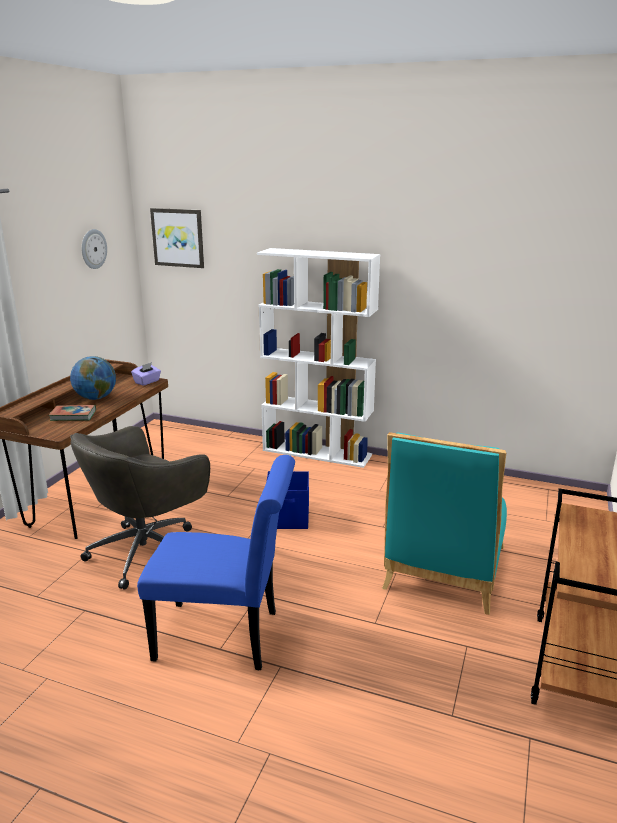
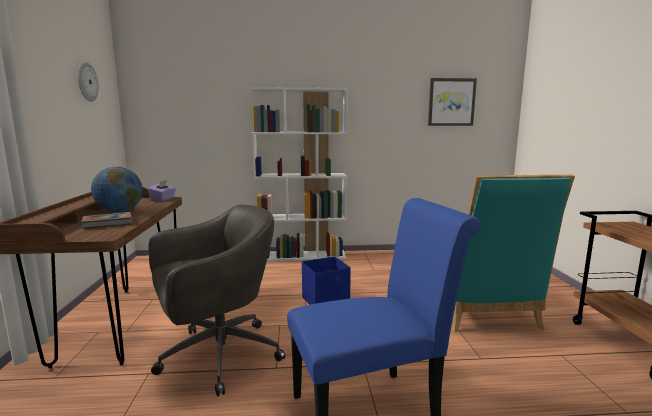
camera: 25 degrees left, 10 degrees down
grey office chair [70,426,210,590] -> grey office chair turned 135 degrees counterclockwise [148,205,285,396]
picture [150,208,204,268] -> picture moved to [428,78,477,126]

